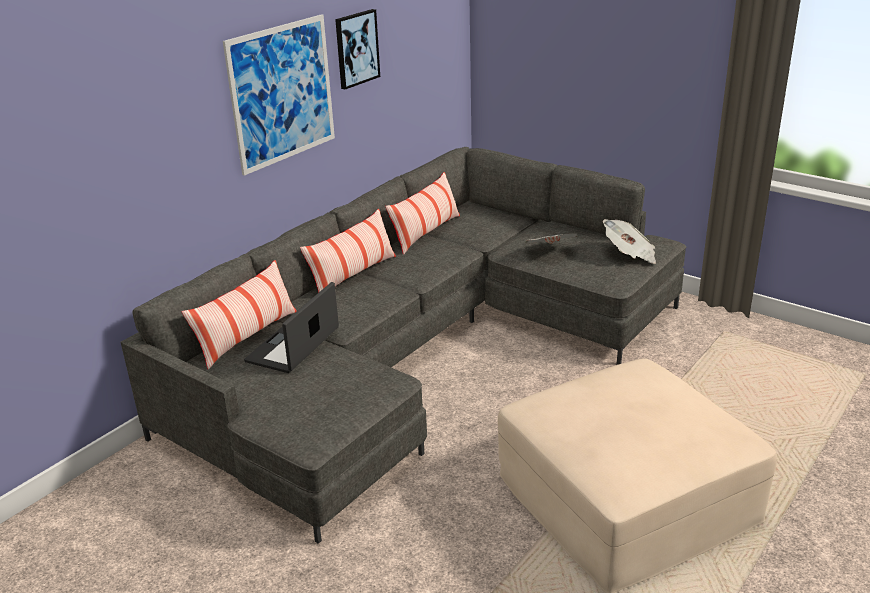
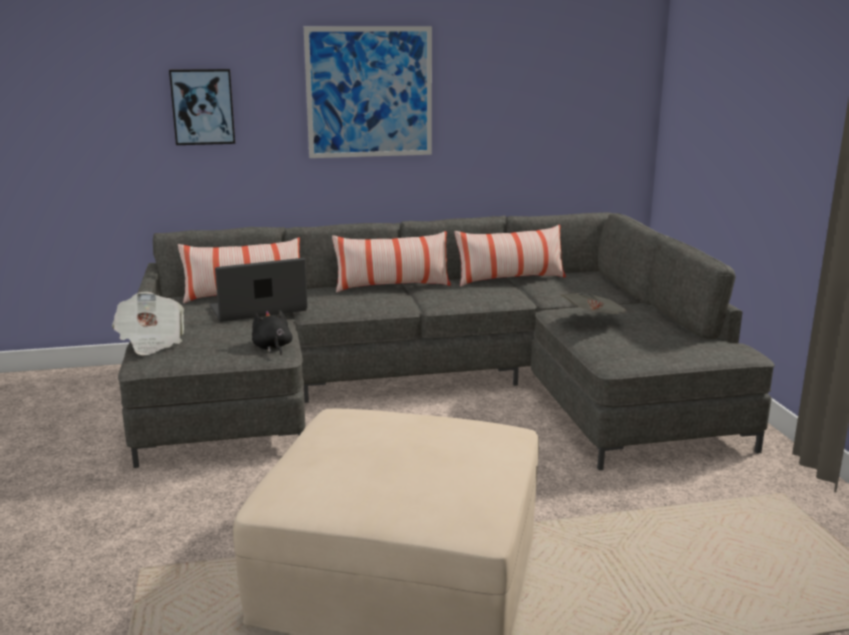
camera: 40 degrees right, 10 degrees down
picture [335,9,380,90] -> picture moved to [169,69,235,145]
newspaper [603,219,656,264] -> newspaper moved to [112,292,184,355]
none -> black plush toy [252,310,293,355]

